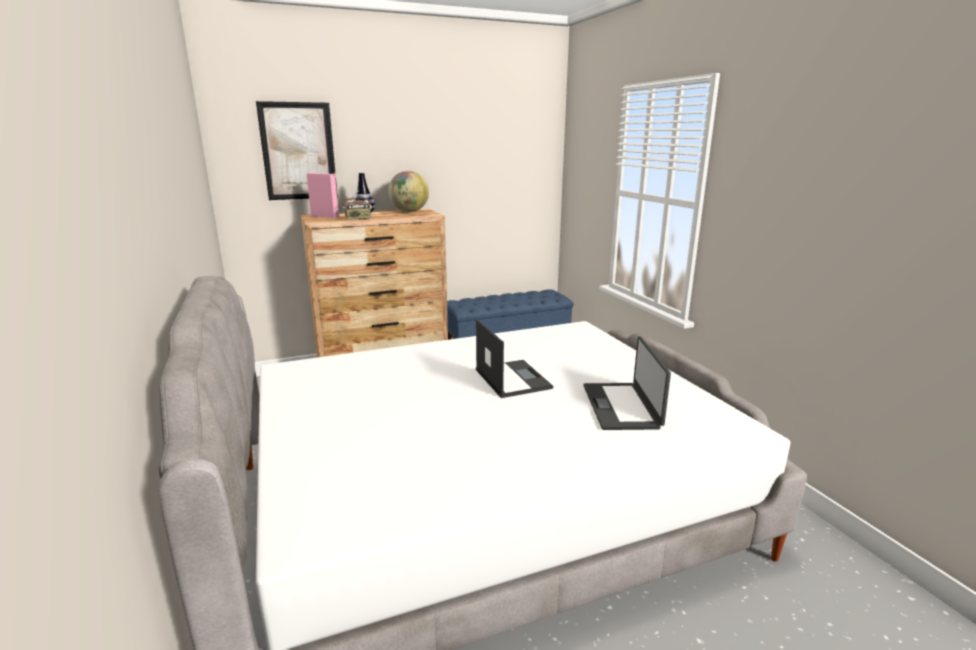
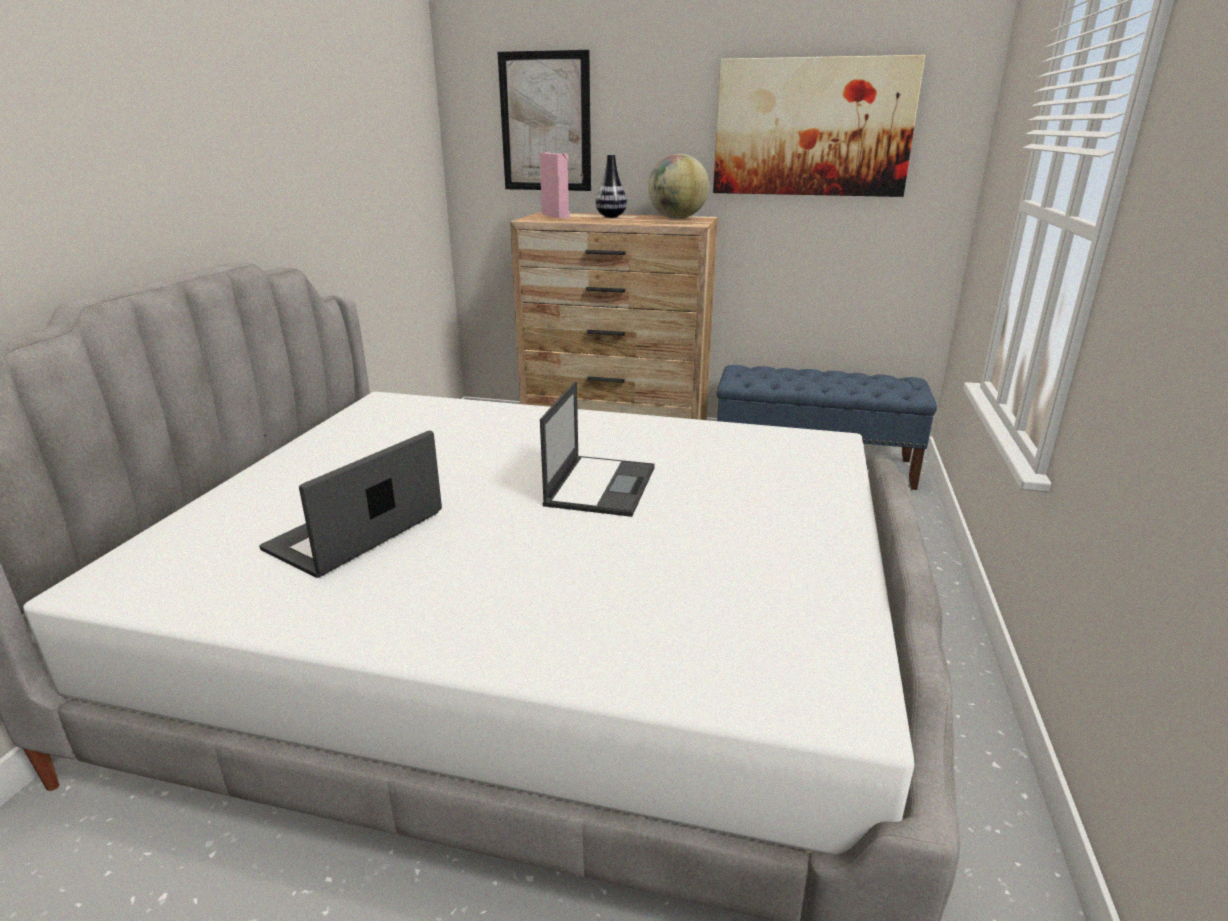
camera: 35 degrees right, 5 degrees up
radio [343,189,372,220] -> none
laptop [583,336,671,430] -> laptop moved to [259,430,442,578]
none -> picture [713,55,925,197]

